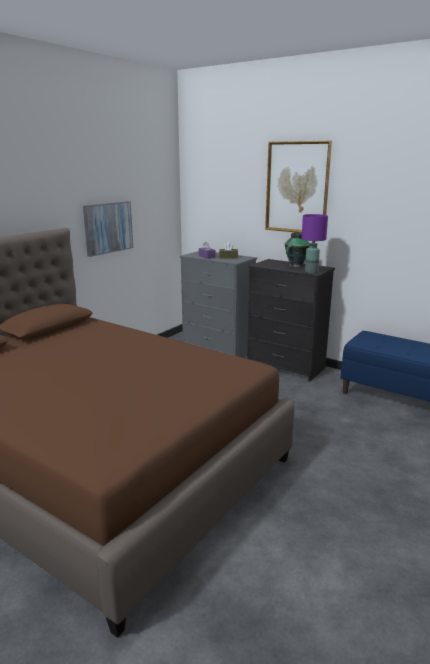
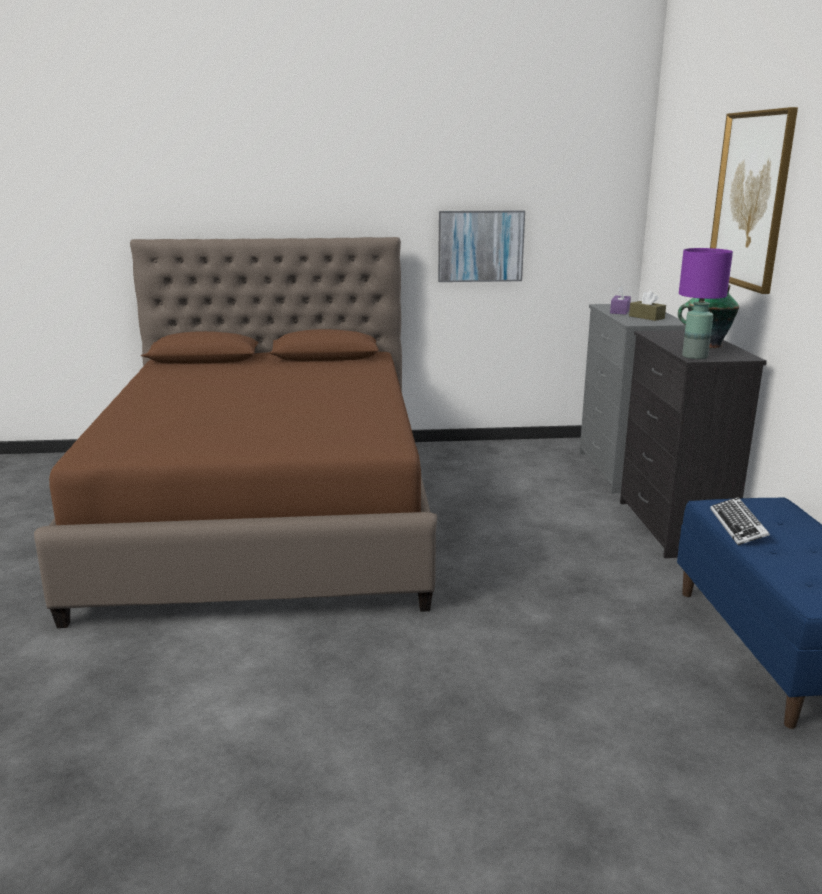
camera: 50 degrees right, 0 degrees up
none -> keyboard [710,497,770,545]

